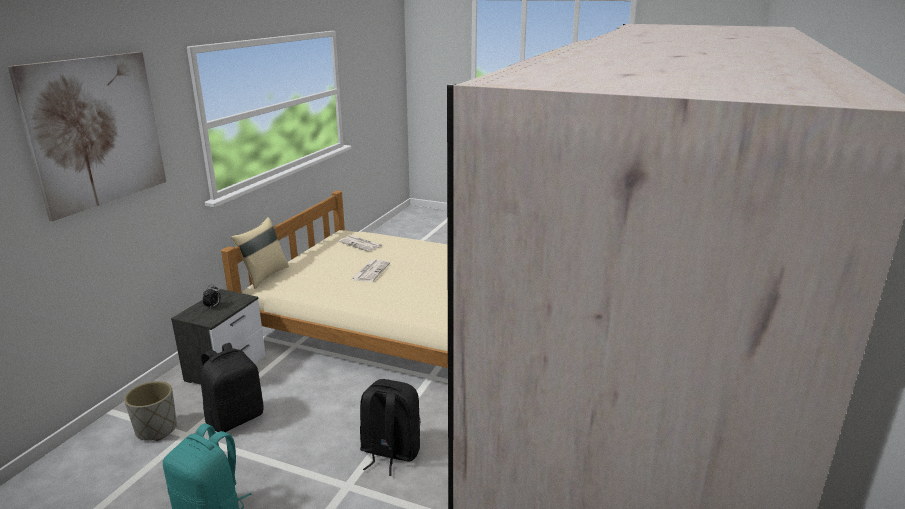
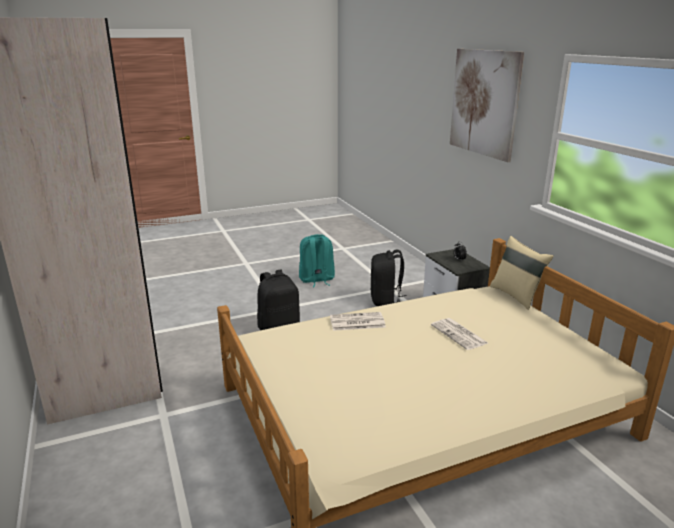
camera: 135 degrees right, 0 degrees up
grey planter [124,381,177,441] -> none
newspaper [339,235,382,252] -> newspaper moved to [330,312,386,331]

